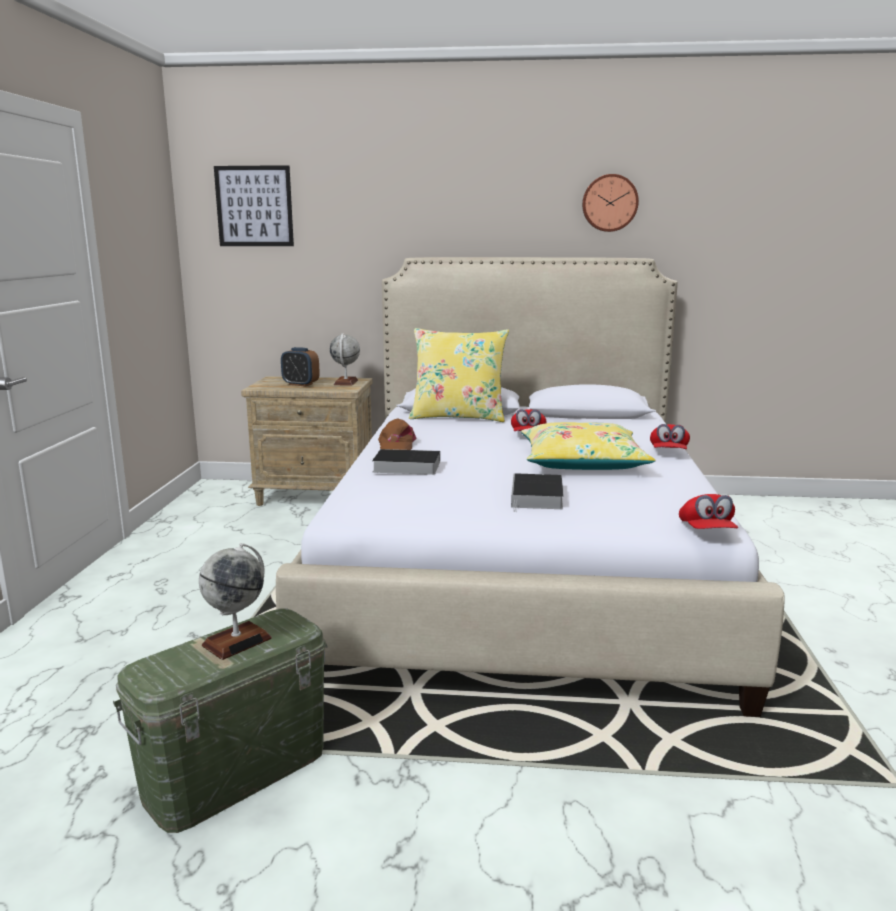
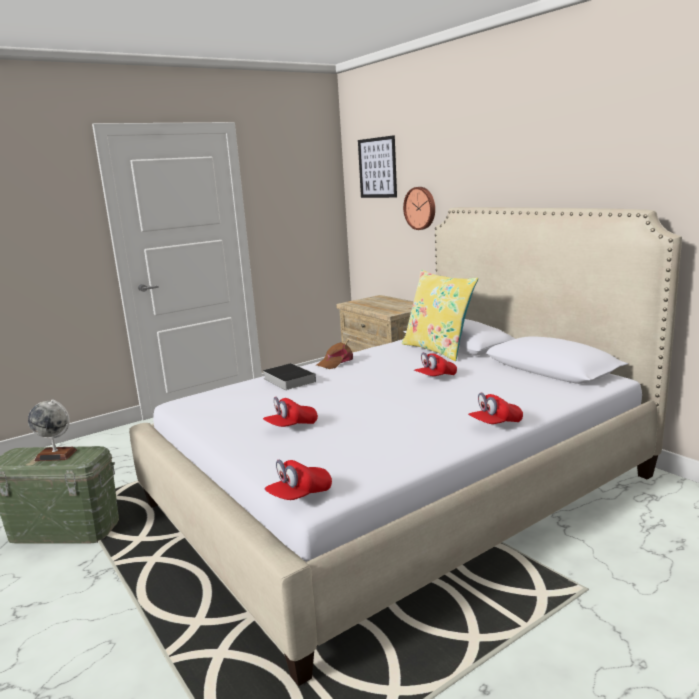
camera: 50 degrees right, 0 degrees up
alarm clock [281,347,320,387] -> none
globe [330,333,360,386] -> none
book [511,473,564,512] -> red cap [263,397,318,427]
yellow pillow [521,422,655,470] -> none
wall clock [582,174,639,232] -> wall clock moved to [403,187,435,230]

